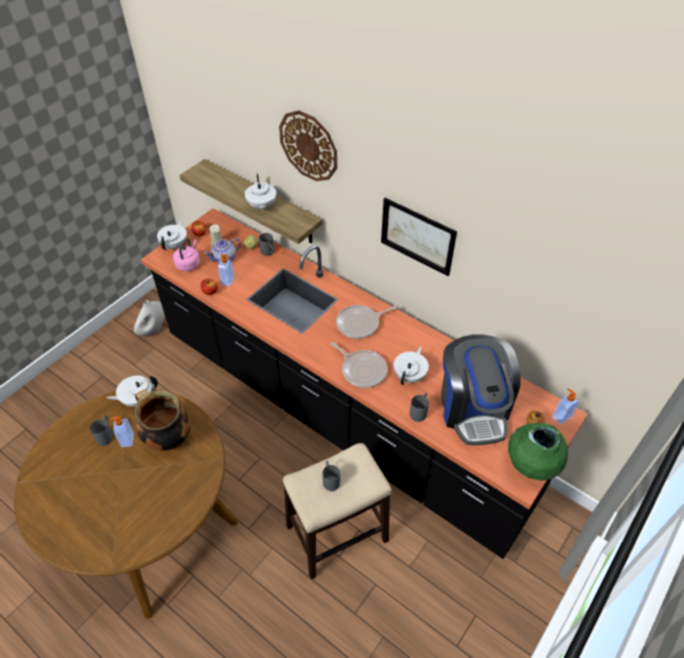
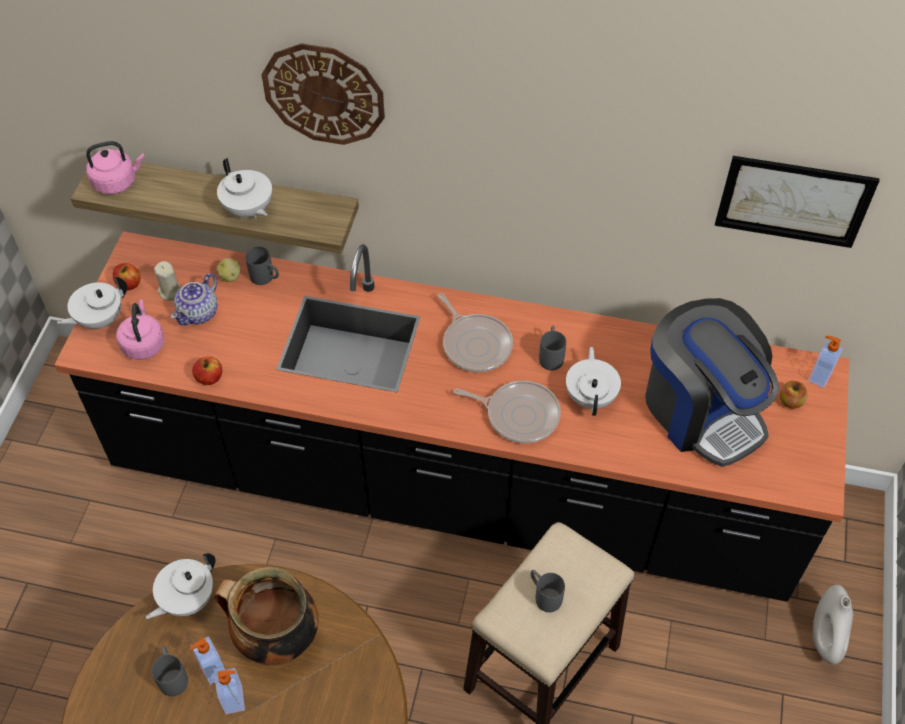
camera: 25 degrees left, 5 degrees up
white vase [134,300,165,336] -> white vase moved to [813,584,853,665]
white teapot [157,220,187,250] -> white teapot turned 120 degrees counterclockwise [57,277,127,329]
soap dispenser [218,254,235,286] -> soap dispenser moved to [215,668,245,714]
frying pan [336,305,397,339] -> frying pan turned 75 degrees counterclockwise [438,293,513,372]
picture [381,198,457,276] -> picture moved to [715,156,879,248]
grey mug [410,392,429,422] -> grey mug moved to [539,326,566,371]
green vase [508,423,568,481] -> none
none -> pink kettle [86,141,145,195]

